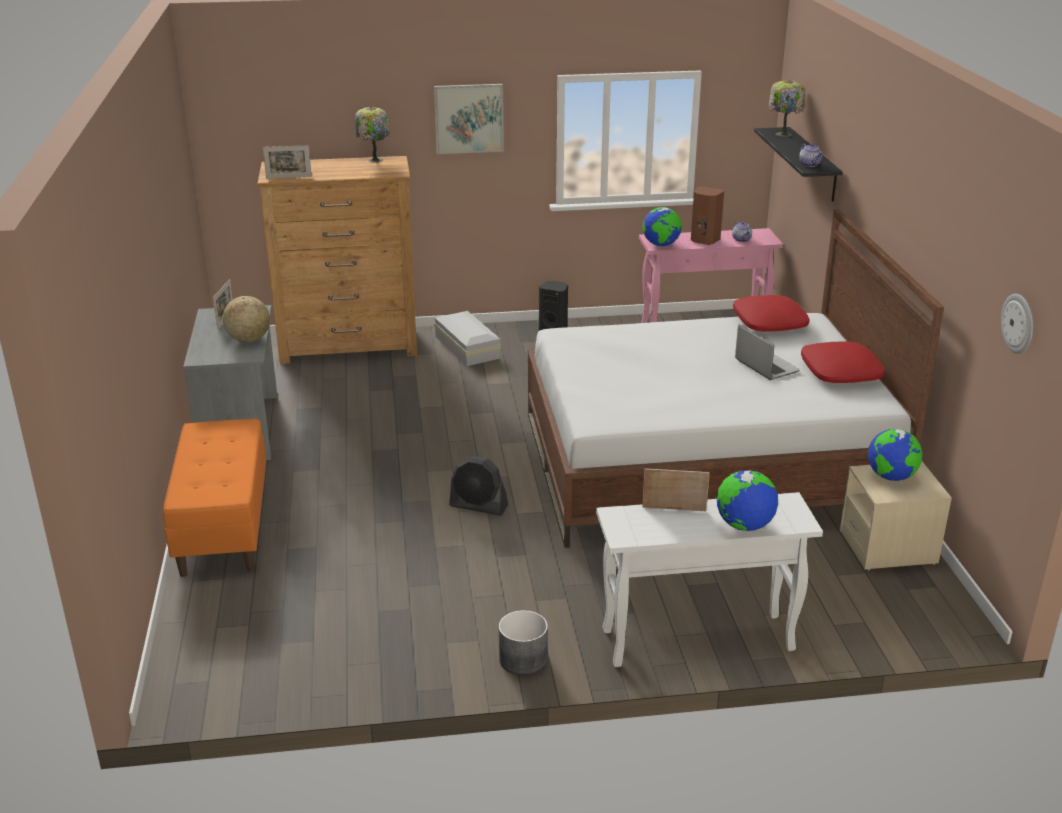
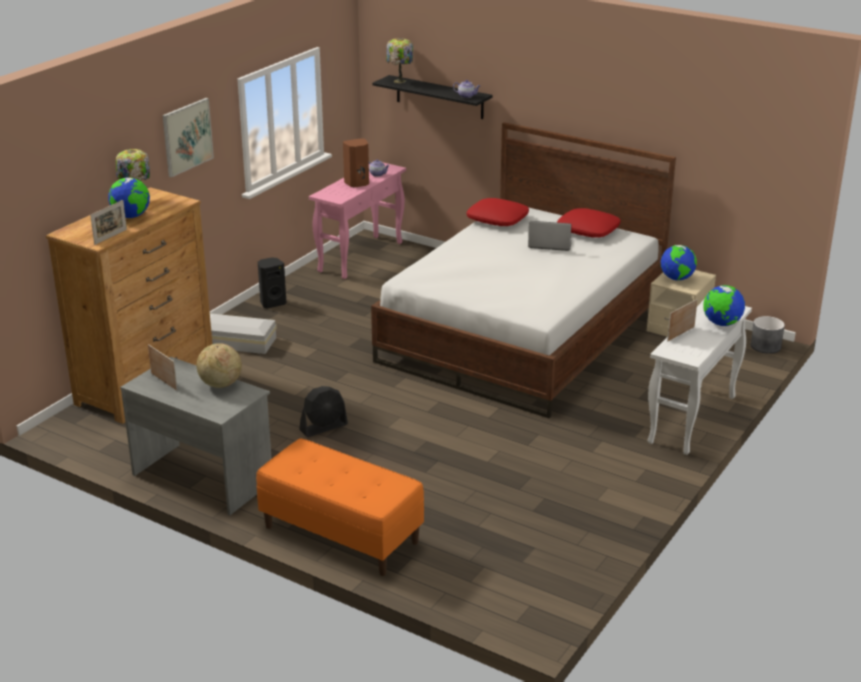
camera: 50 degrees left, 0 degrees up
black fan [449,456,508,515] -> black fan moved to [299,386,348,437]
grey planter [499,610,548,675] -> grey planter moved to [751,316,785,354]
globe [643,207,682,246] -> globe moved to [108,177,150,218]
wall clock [1001,294,1033,354] -> none

